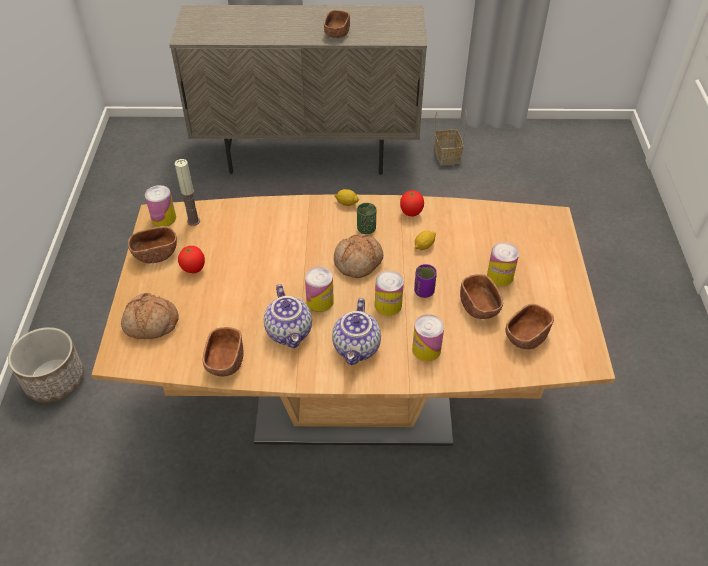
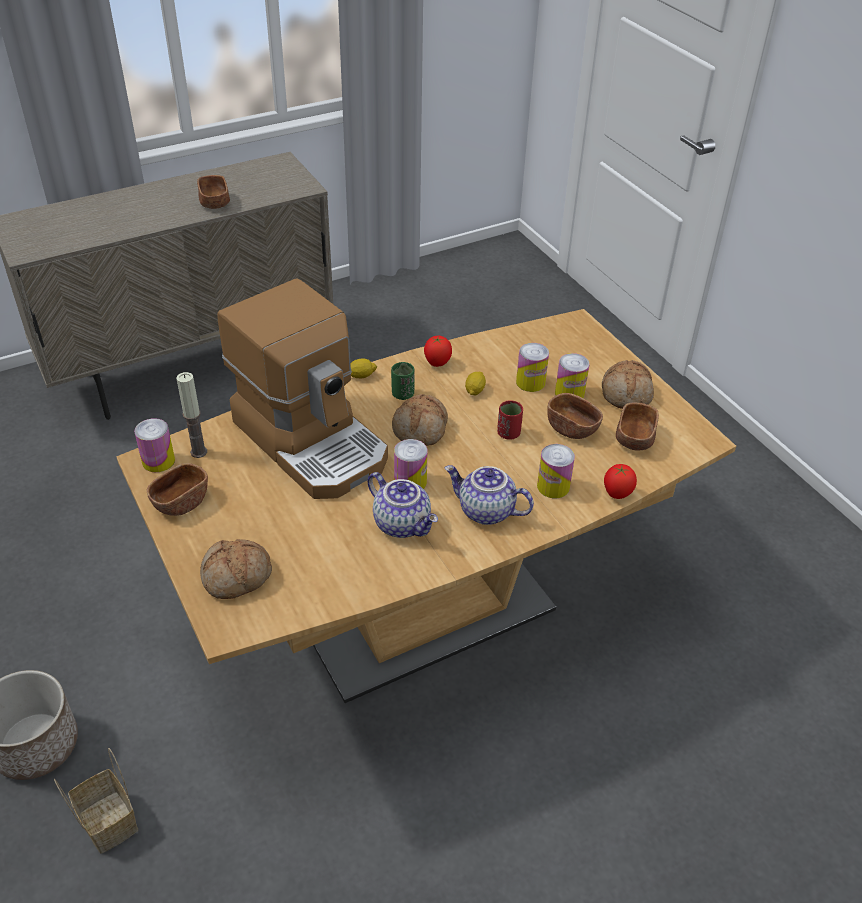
camera: 30 degrees left, 5 degrees down
tomato [178,246,205,273] -> tomato moved to [604,464,637,499]
brown bowl [203,327,244,377] -> none
teapot [332,298,381,365] -> teapot turned 135 degrees clockwise [445,465,534,525]
can [375,271,404,316] -> can moved to [516,343,549,392]
purple cup [414,264,437,298] -> red cup [497,400,523,440]
basket [435,109,467,166] -> basket moved to [54,748,138,854]
none -> coffee machine [217,279,388,499]
none -> bread [602,360,654,409]

